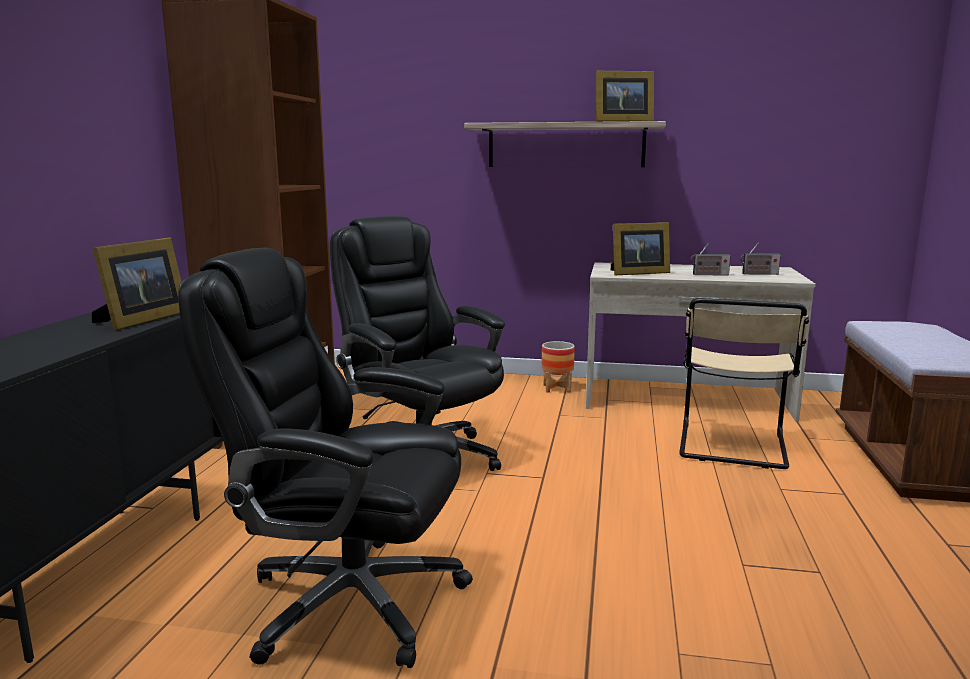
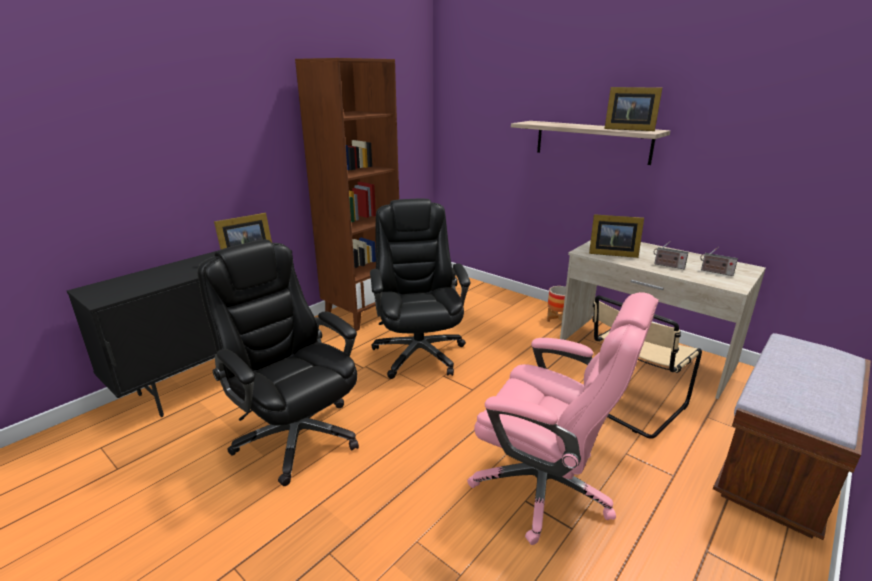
camera: 30 degrees right, 10 degrees up
none -> pink office chair [467,292,659,545]

